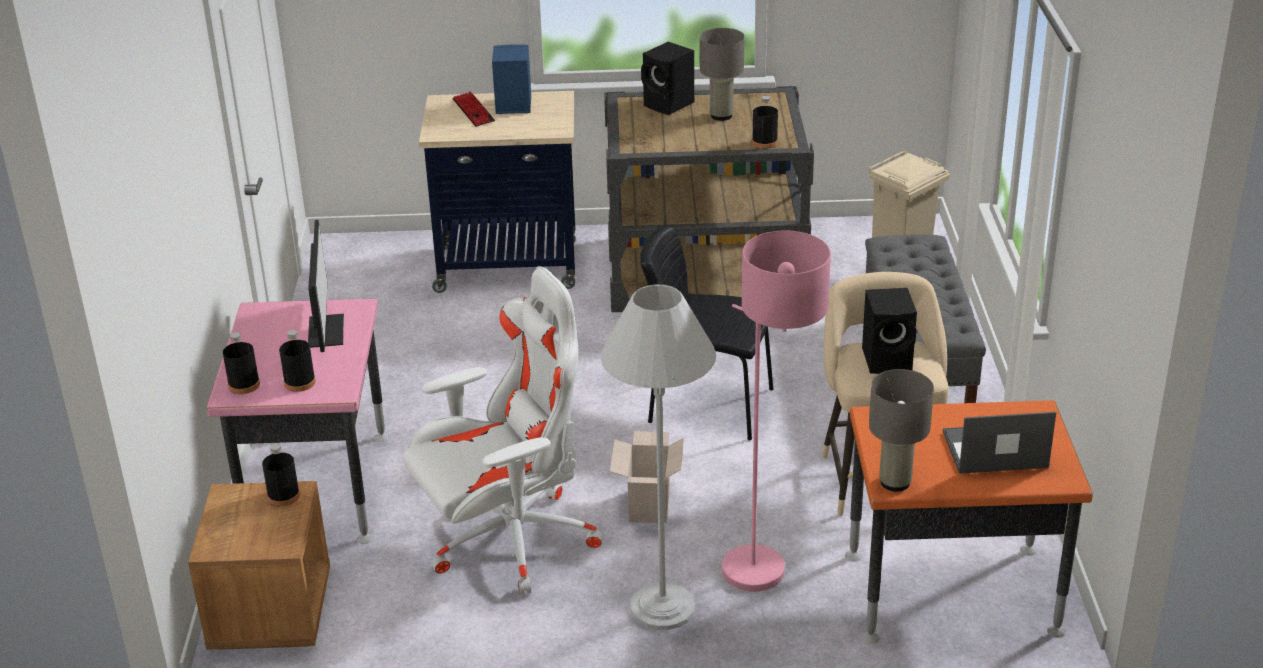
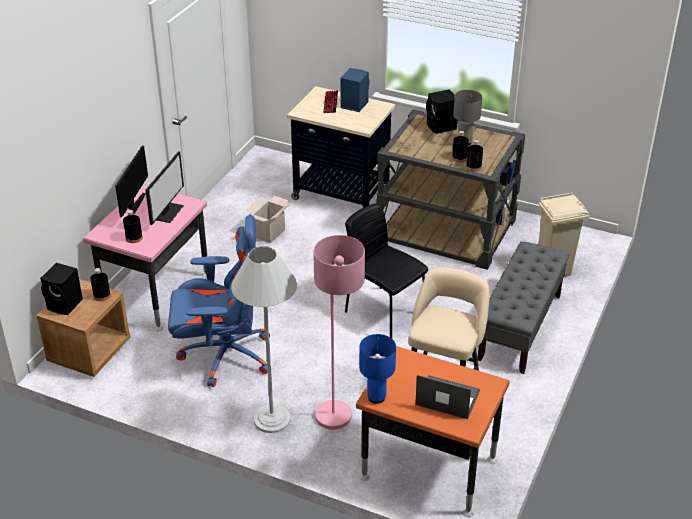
camera: 25 degrees right, 5 degrees up
black bottle [223,332,260,394] -> black bottle moved to [452,131,469,162]
white office chair [403,266,604,595] -> blue office chair [168,214,270,387]
cardboard box [610,431,684,523] -> cardboard box moved to [246,196,289,243]
black speaker [862,288,917,374] -> black speaker moved to [40,263,83,315]
grey table lamp [869,369,934,492] -> blue table lamp [359,334,396,404]
none -> monitor [115,146,148,217]

